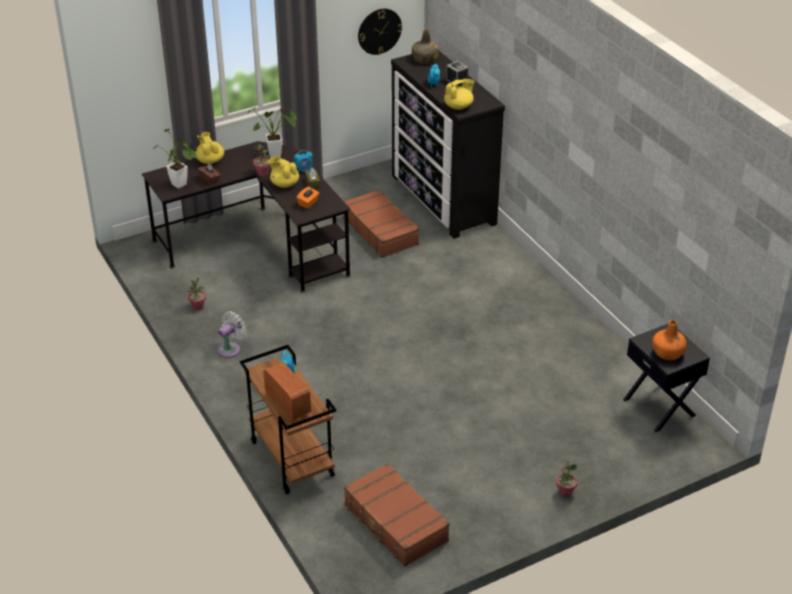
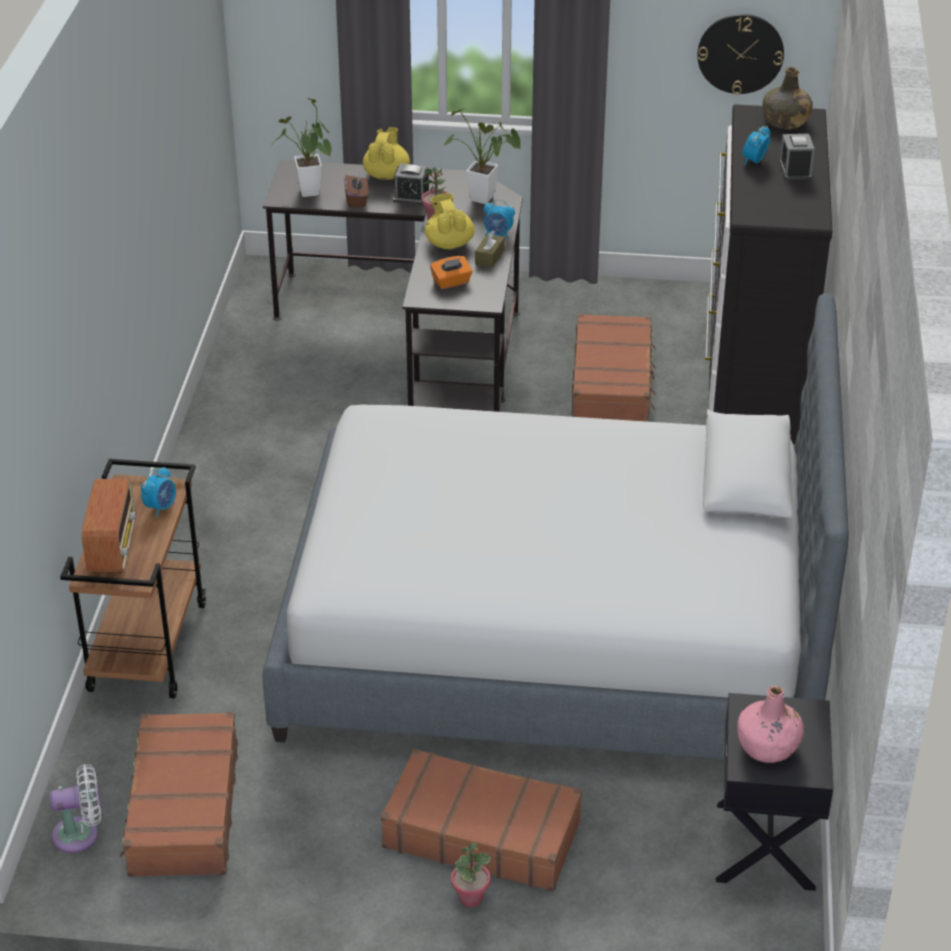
camera: 35 degrees right, 0 degrees up
potted plant [188,277,206,311] -> none
white fan [218,311,246,358] -> white fan moved to [50,764,101,853]
yellow teapot [444,79,474,110] -> none
orange bottle [653,320,687,360] -> pink bottle [737,686,804,763]
none -> bed [262,293,849,760]
none -> brown suitcase [381,749,582,892]
none -> alarm clock [393,164,430,205]

